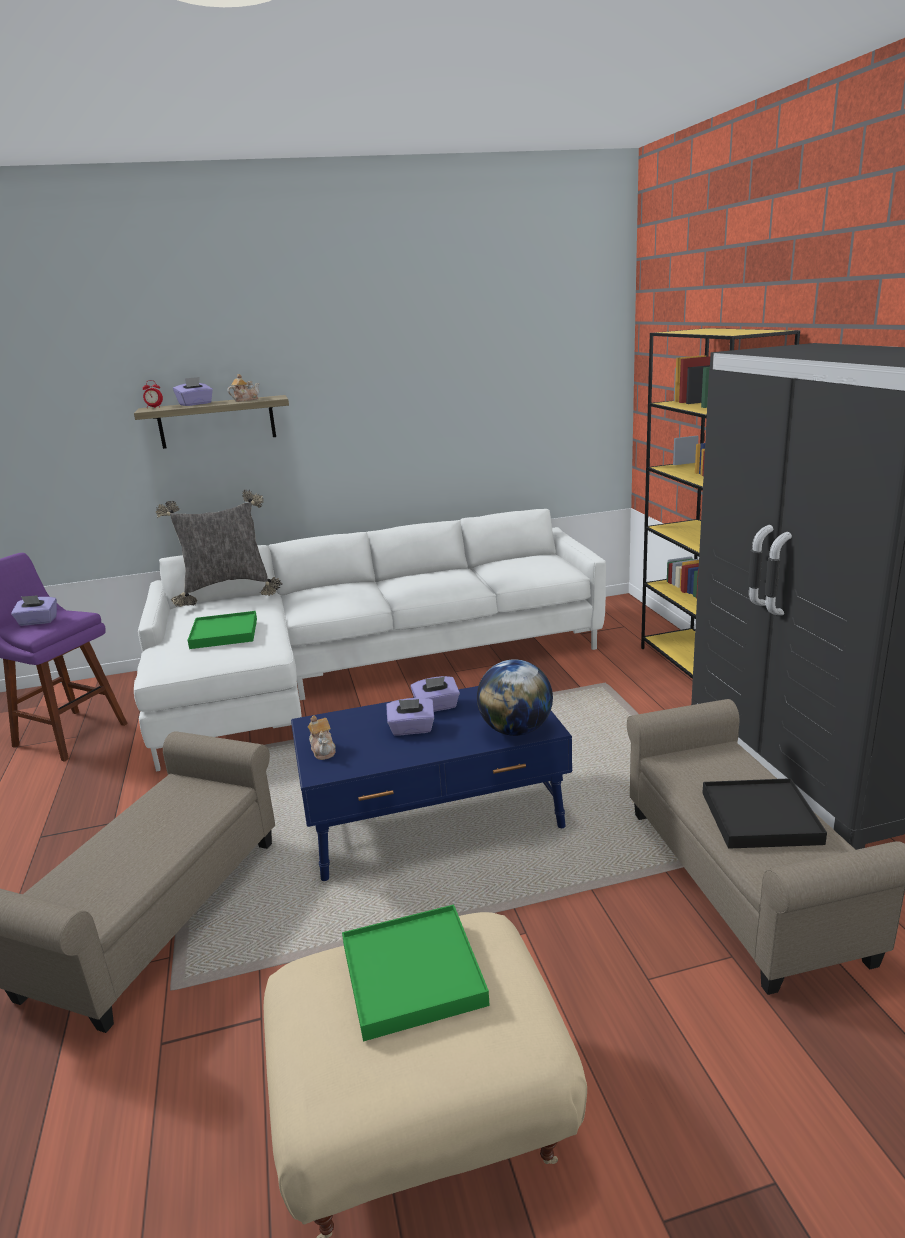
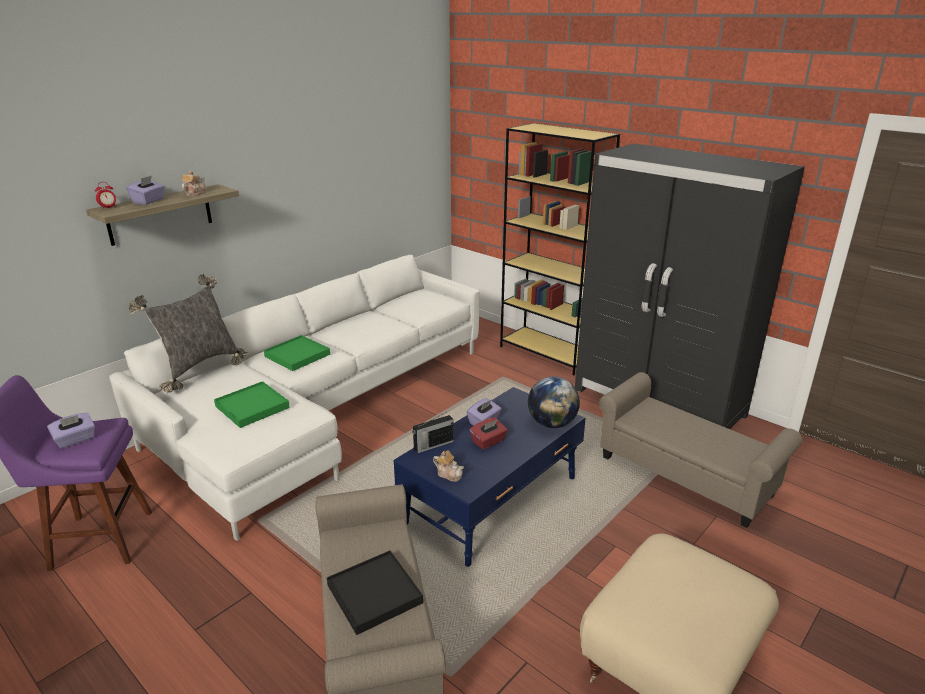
camera: 35 degrees left, 5 degrees up
green tray [342,904,490,1041] -> green tray moved to [264,335,330,371]
purple tissue box [386,698,434,736] -> red tissue box [470,417,508,450]
black tray [702,778,827,849] -> black tray moved to [327,551,423,635]
none -> radio [412,412,454,454]

